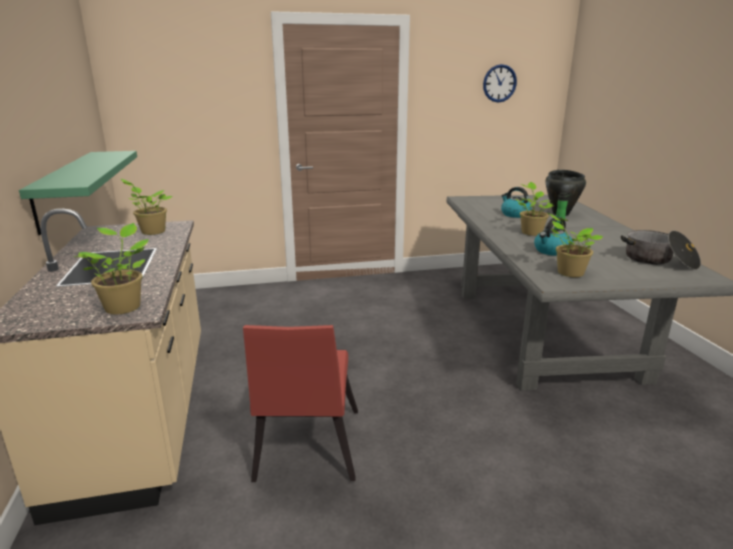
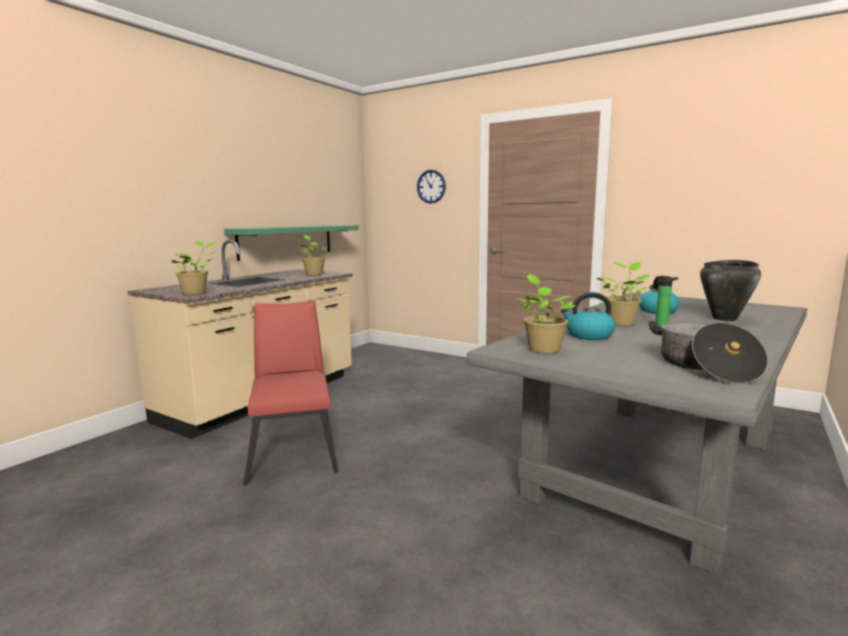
camera: 45 degrees right, 10 degrees down
red chair [243,325,358,482] -> red chair turned 120 degrees clockwise [243,301,338,485]
wall clock [483,64,517,102] -> wall clock moved to [417,170,446,204]

